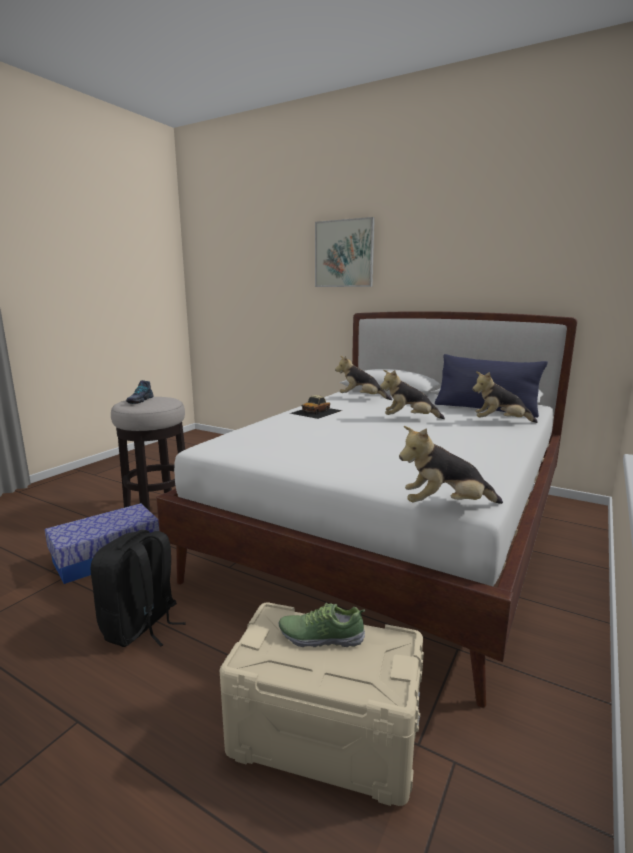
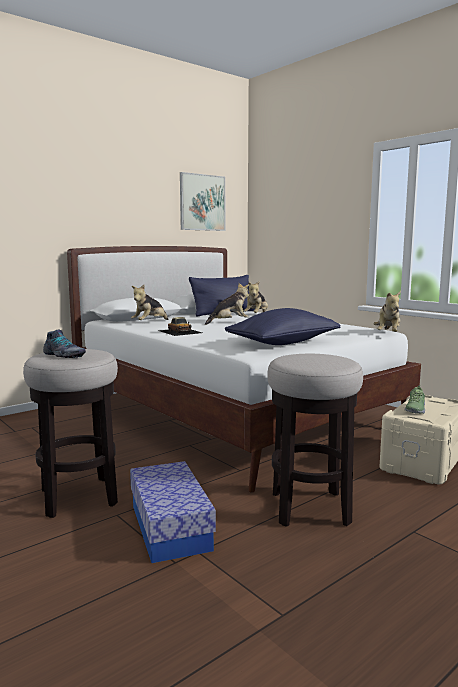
camera: 70 degrees left, 5 degrees down
black backpack [91,530,186,647] -> stool [267,354,363,527]
picture [315,217,375,287] -> picture moved to [180,172,225,231]
plush toy [380,370,445,419] -> plush toy turned 135 degrees counterclockwise [205,283,249,325]
none -> blue pillow [225,308,340,345]

